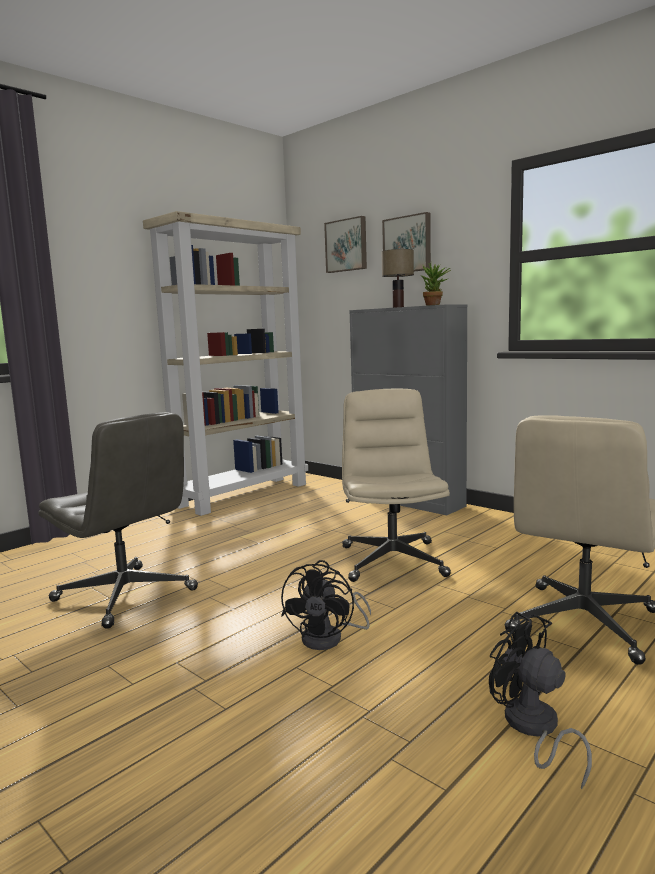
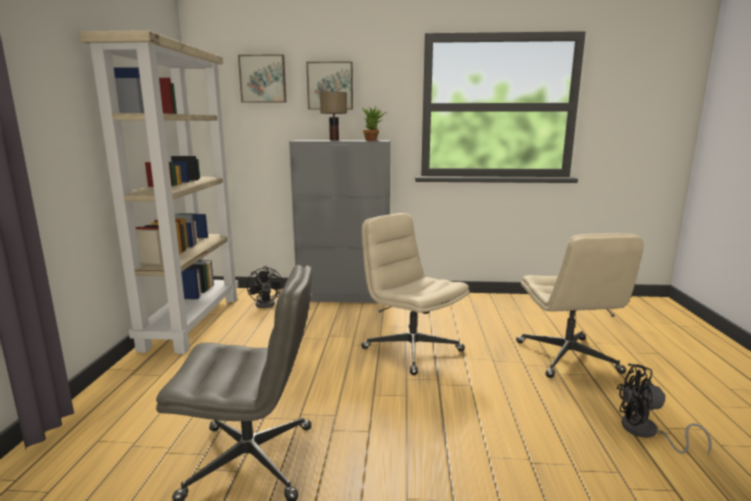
camera: 40 degrees left, 5 degrees up
black fan [281,560,371,650] -> black fan moved to [247,266,283,308]

